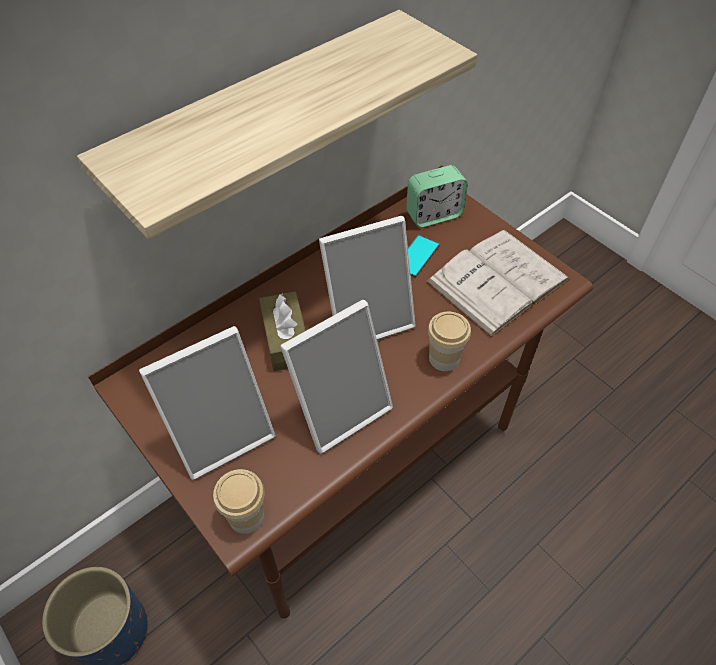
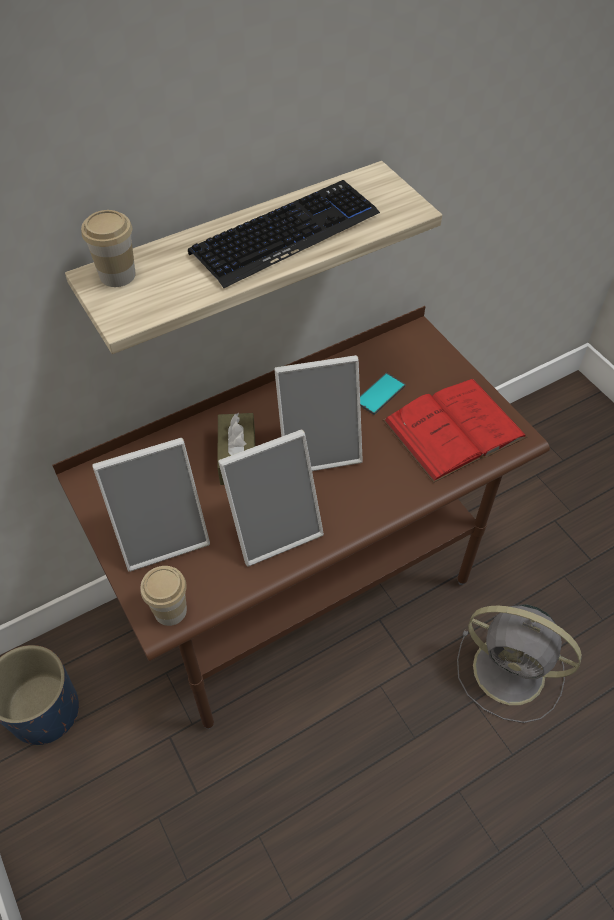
camera: 10 degrees right, 0 degrees up
alarm clock [406,165,468,228] -> none
white book [426,230,570,337] -> red book [383,379,527,483]
cup [428,312,471,371] -> cup moved to [81,210,136,287]
none -> keyboard [188,180,380,288]
none -> grey fan [457,604,582,723]

